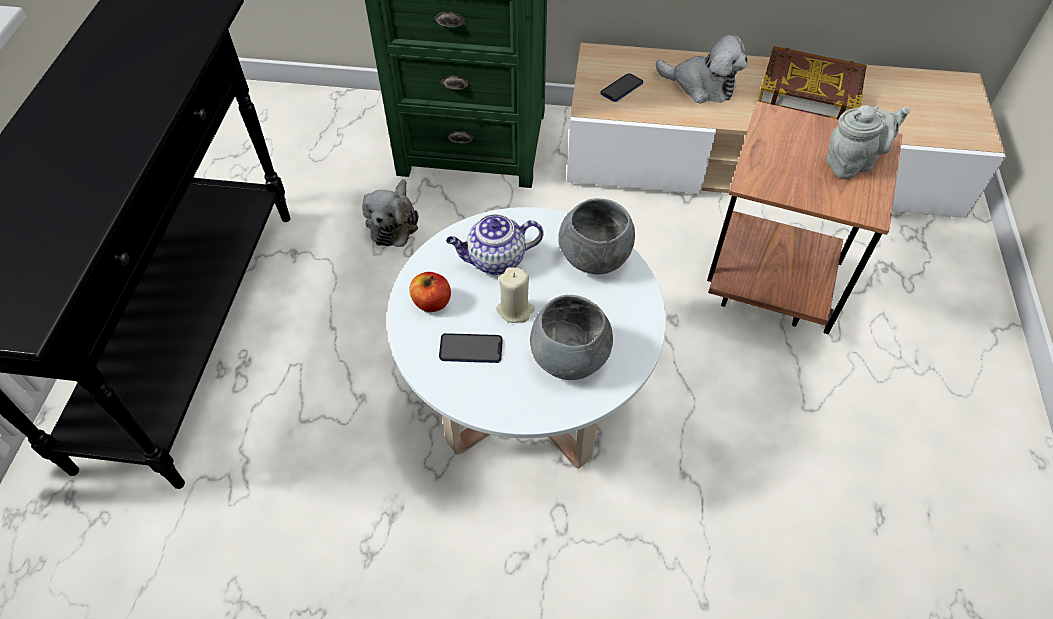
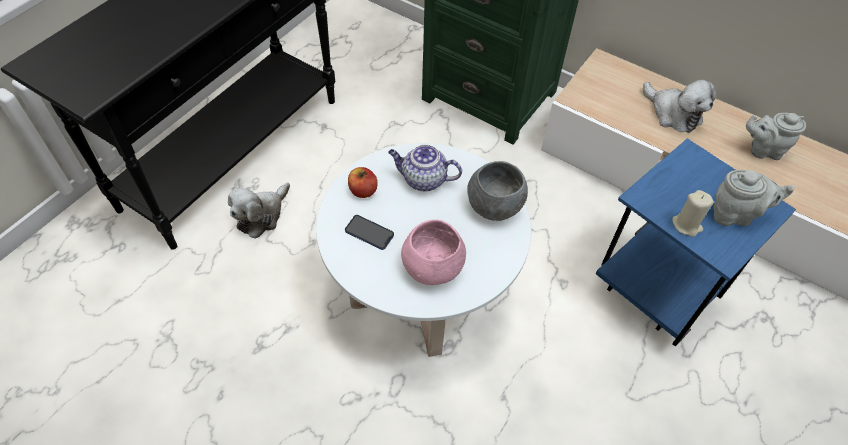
camera: 25 degrees right, 0 degrees up
plush toy [362,179,418,247] -> plush toy moved to [228,182,290,239]
beige candle [496,267,535,323] -> beige candle moved to [672,190,714,237]
grey bowl [530,295,613,380] -> pink bowl [401,220,466,285]
phone [600,73,643,102] -> none
brown side table [707,101,902,334] -> blue side table [596,138,796,347]
book [758,46,867,120] -> grey teapot [746,113,806,160]

